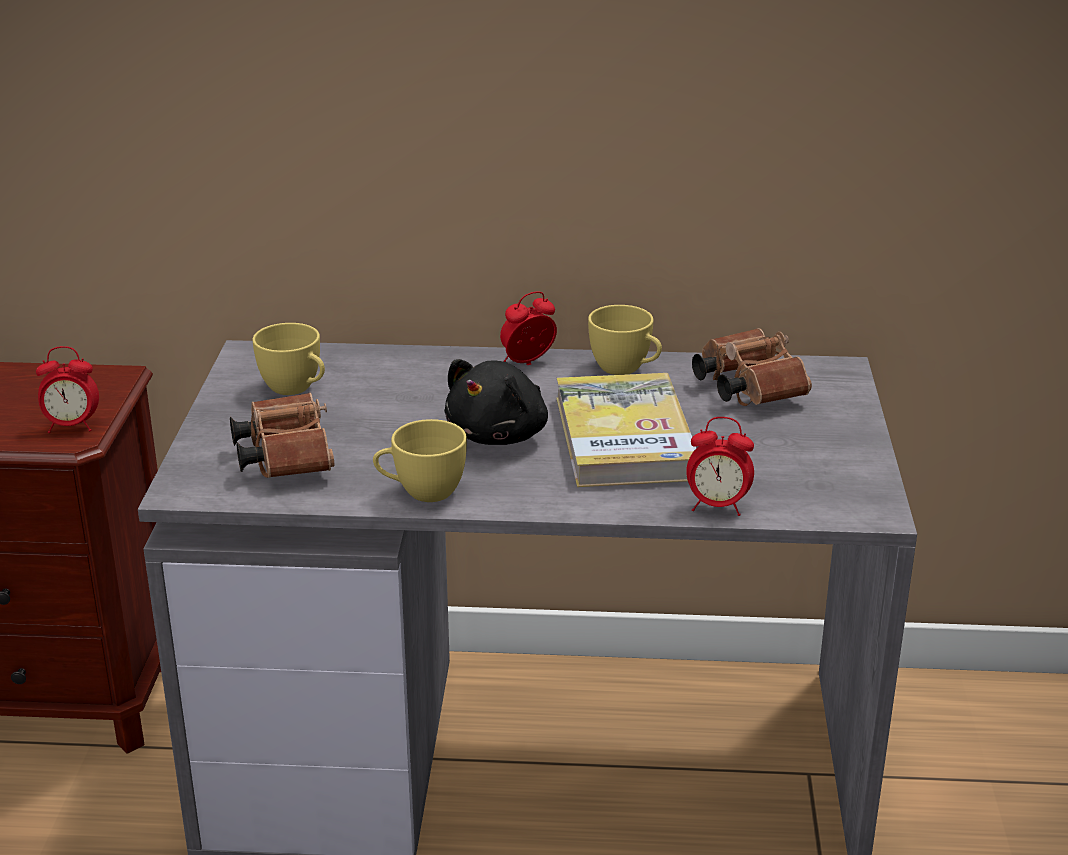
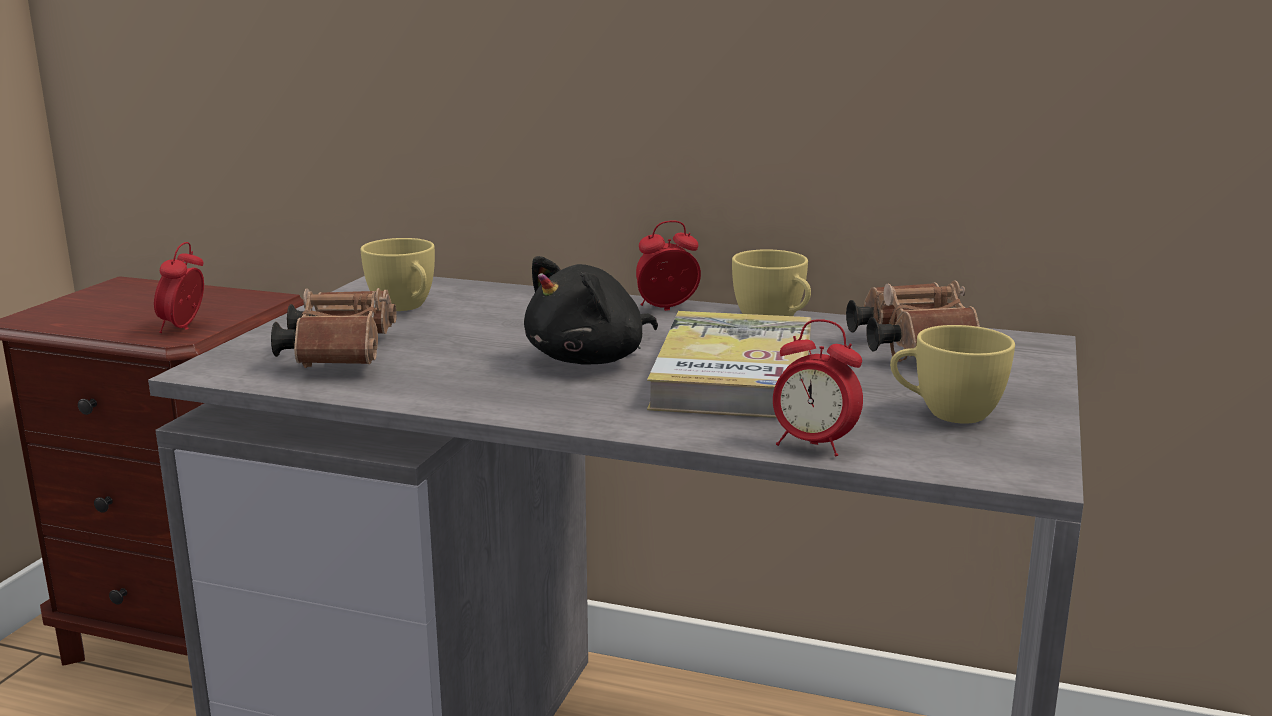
camera: 15 degrees right, 10 degrees down
alarm clock [36,346,99,433] -> alarm clock turned 90 degrees clockwise [154,242,204,333]
yellow cup [373,419,467,502] -> yellow cup moved to [890,325,1015,424]

